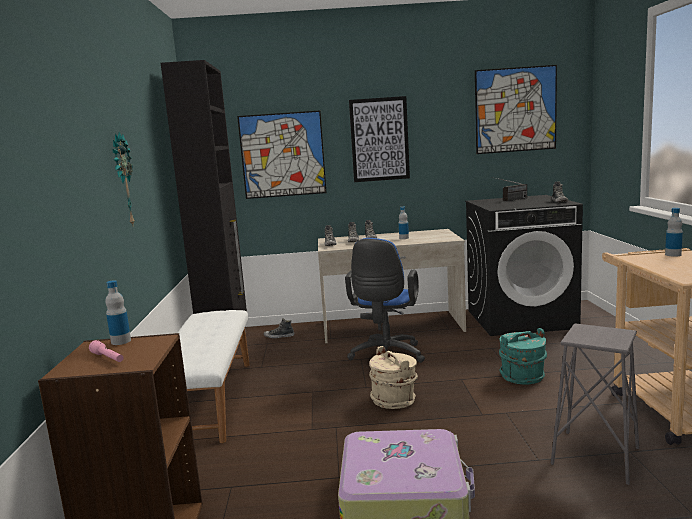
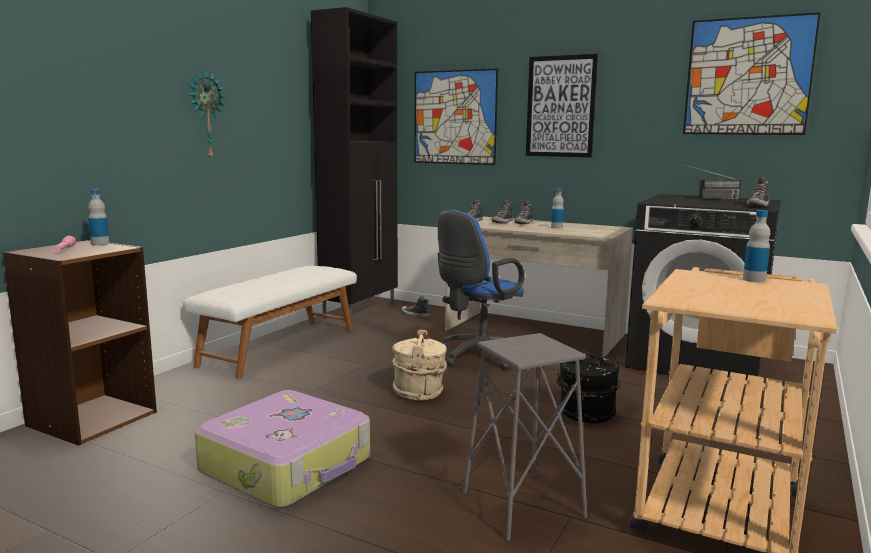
camera: 30 degrees right, 0 degrees up
turquoise bucket [499,328,547,385] -> black bucket [557,354,620,423]

